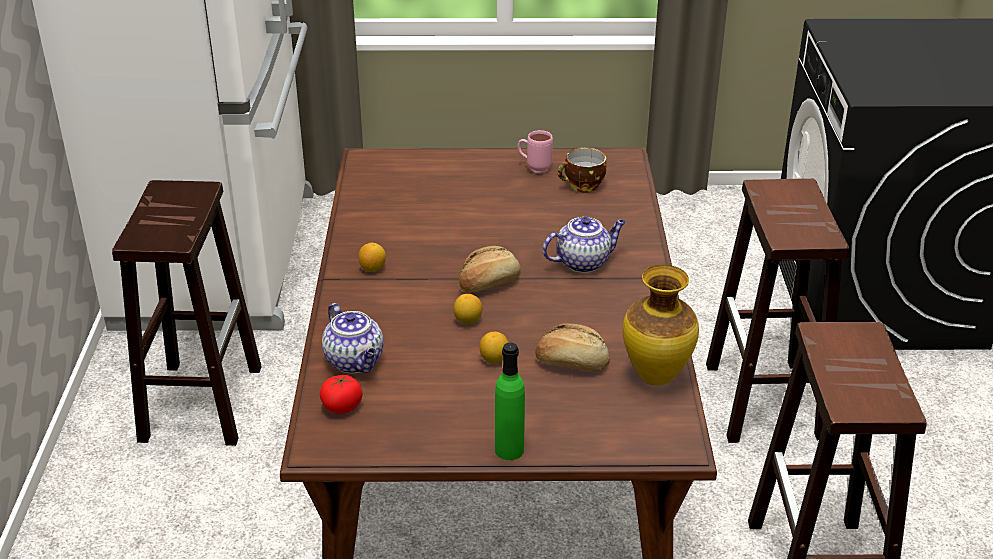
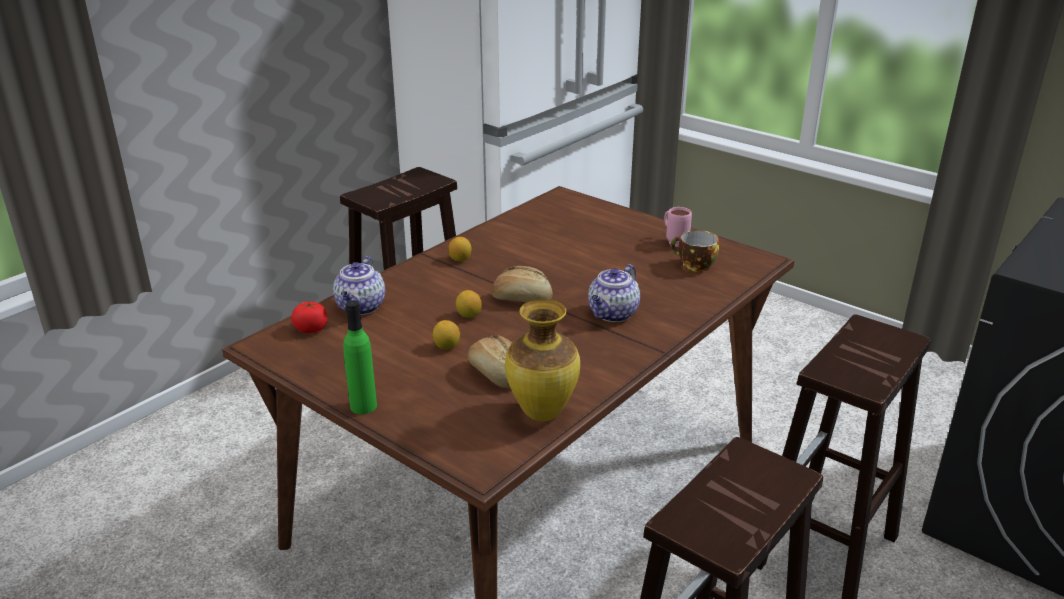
camera: 40 degrees right, 5 degrees down
teapot [542,217,626,273] -> teapot turned 105 degrees clockwise [588,264,640,322]

